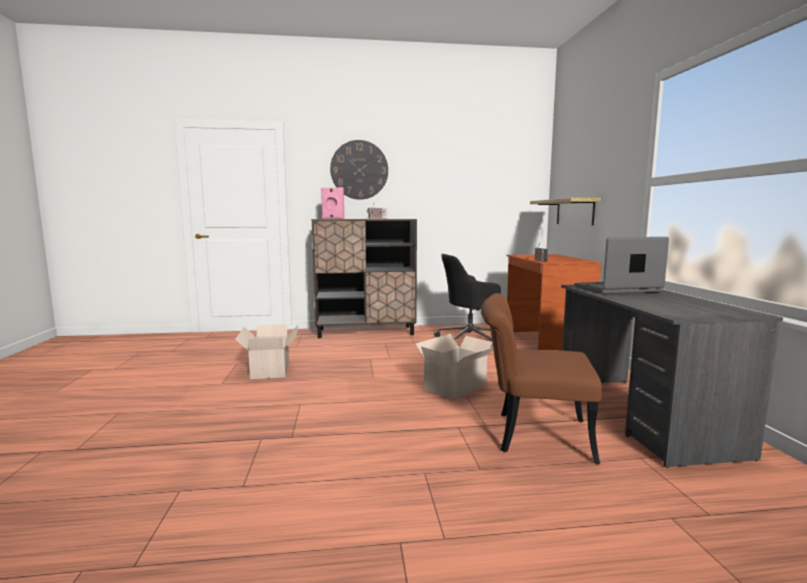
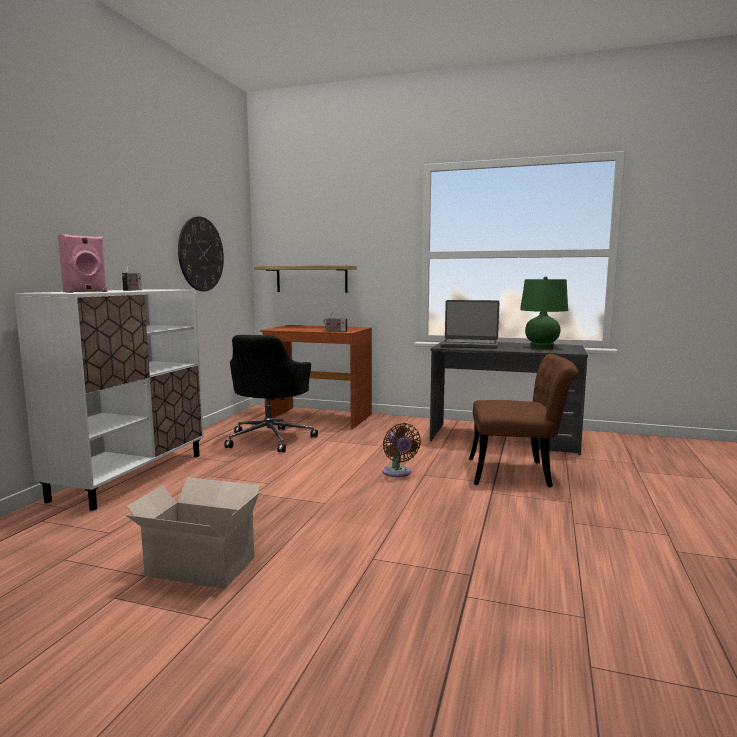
camera: 65 degrees left, 0 degrees up
brown cabinet [312,219,417,338] -> white cabinet [14,289,204,511]
wall clock [330,140,388,200] -> wall clock moved to [178,216,224,291]
cardboard box [415,334,494,400] -> brown fan [382,423,421,477]
brown chair [481,293,602,464] -> brown chair turned 120 degrees counterclockwise [469,354,579,487]
laptop [574,237,669,294] -> laptop turned 90 degrees counterclockwise [441,300,499,349]
none -> green table lamp [520,276,568,349]

